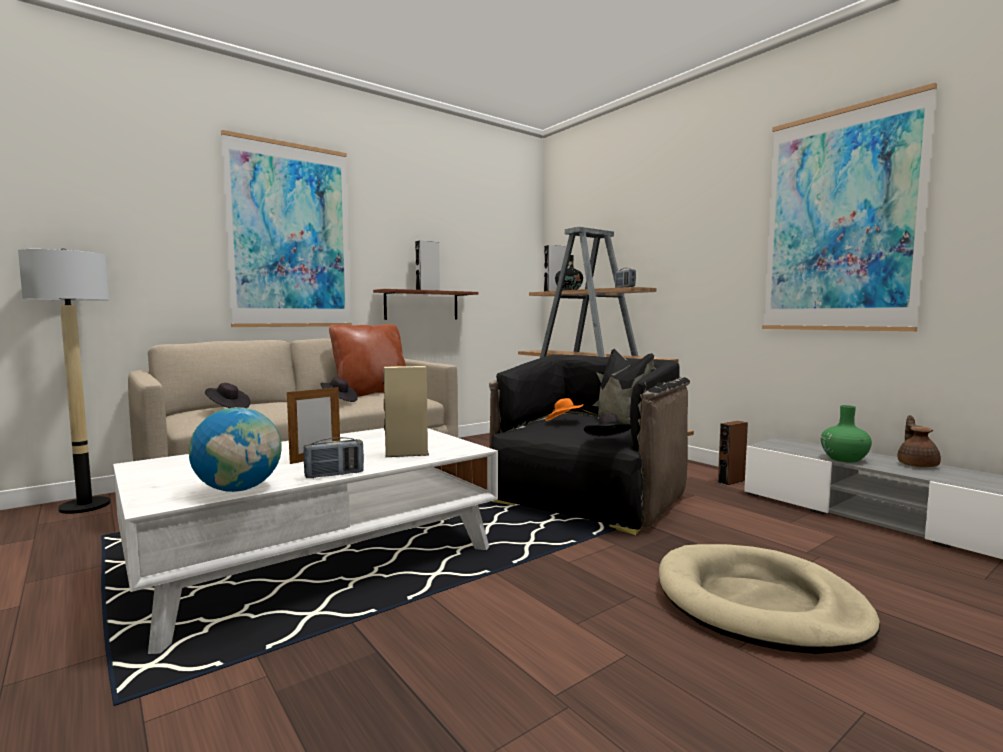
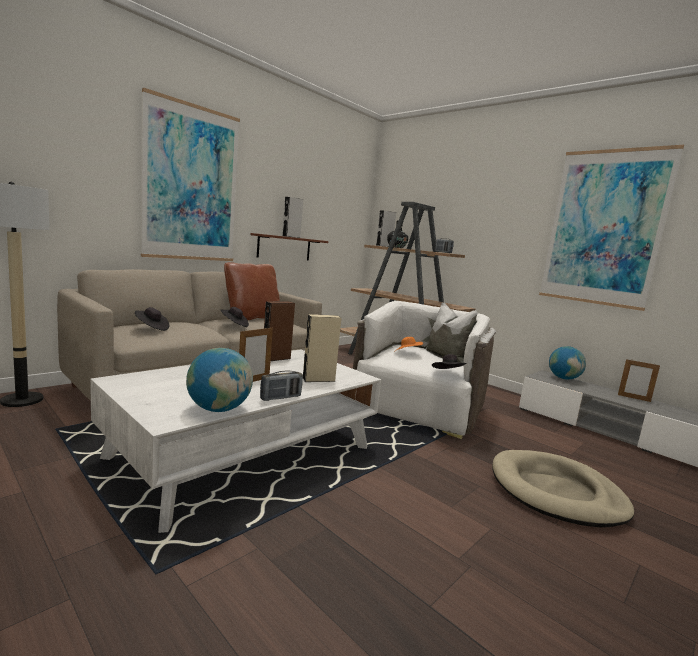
camera: 10 degrees left, 5 degrees up
black armchair [489,349,690,535] -> white armchair [353,301,496,439]
brown speaker [717,421,748,485] -> brown speaker moved to [264,301,295,361]
green vase [821,405,872,463] -> none
brown teapot [897,415,941,468] -> picture frame [618,359,660,402]
none -> globe [549,346,586,380]

